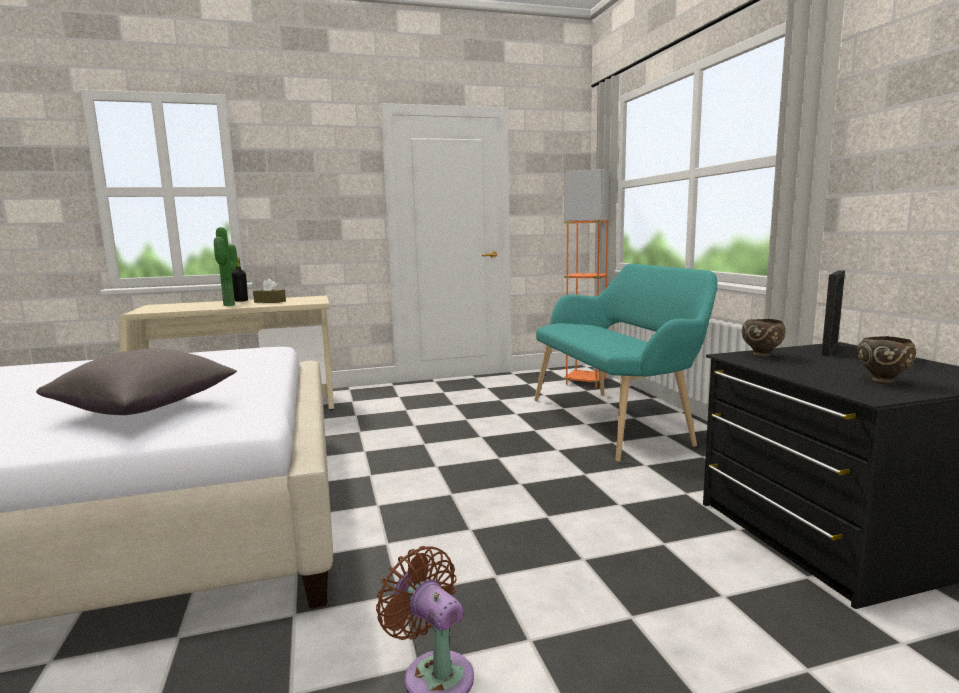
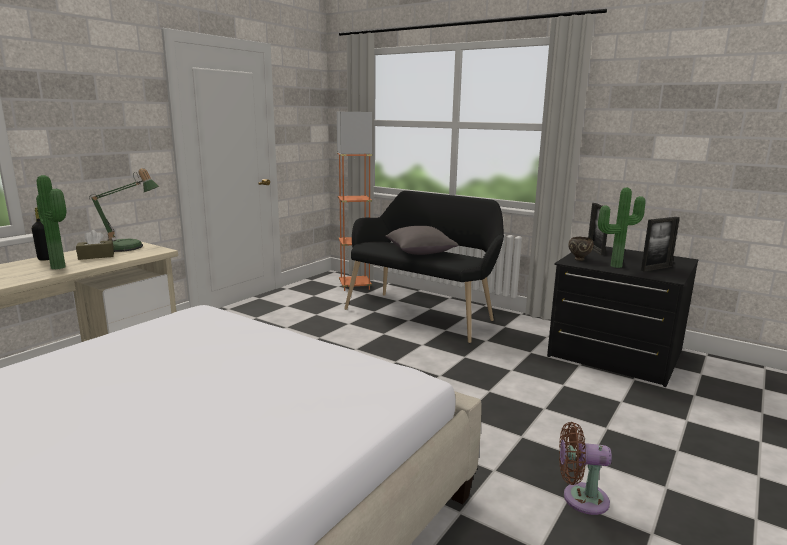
camera: 40 degrees left, 5 degrees up
grey pillow [36,349,237,415] -> grey pillow moved to [385,226,458,255]
turquoise bench [534,264,718,462] -> black bench [344,191,504,343]
brown bowl [857,336,916,384] -> picture frame [641,217,680,272]
none -> table lamp [89,168,159,252]
none -> potted plant [598,188,646,268]

